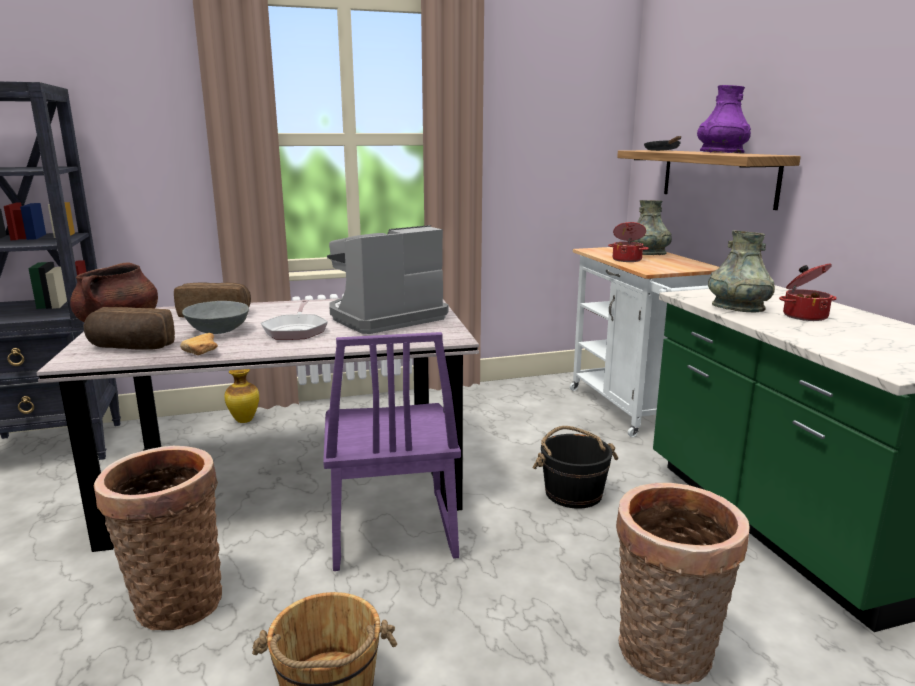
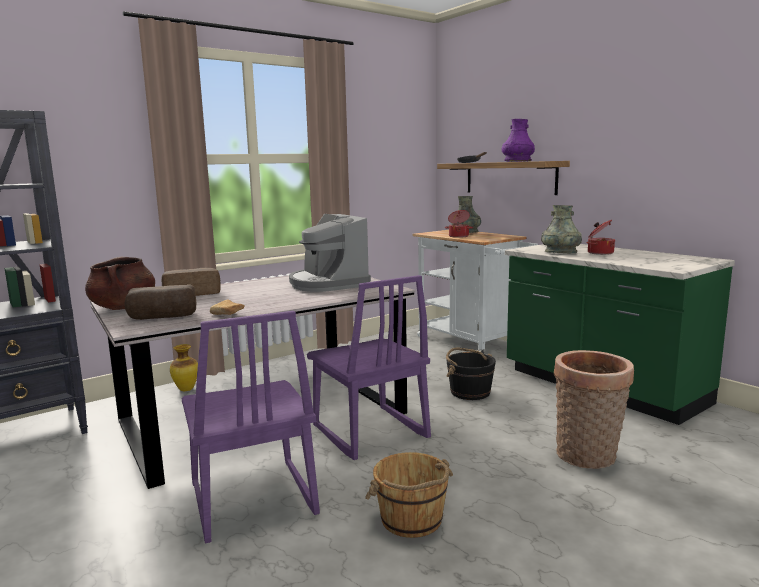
camera: 20 degrees left, 5 degrees down
basket [94,446,222,631] -> purple chair [182,311,320,544]
grey bowl [182,301,249,334] -> none
frying pan [261,300,328,340] -> none
coffee machine [327,225,448,334] -> coffee machine turned 60 degrees counterclockwise [289,214,371,292]

